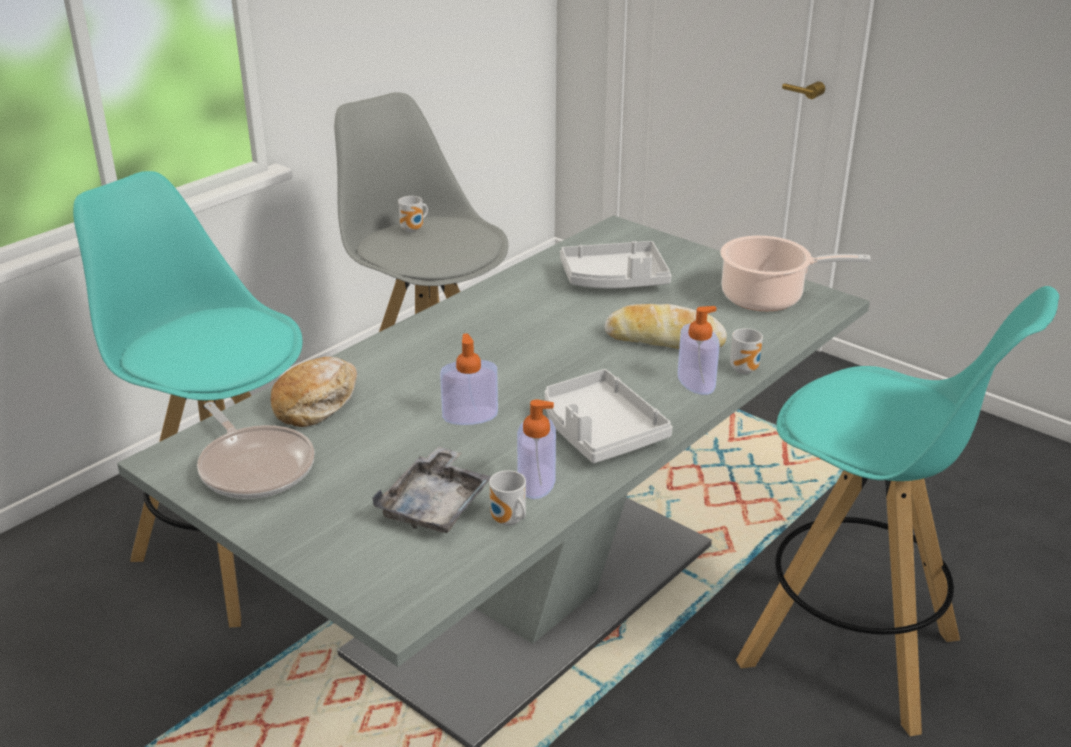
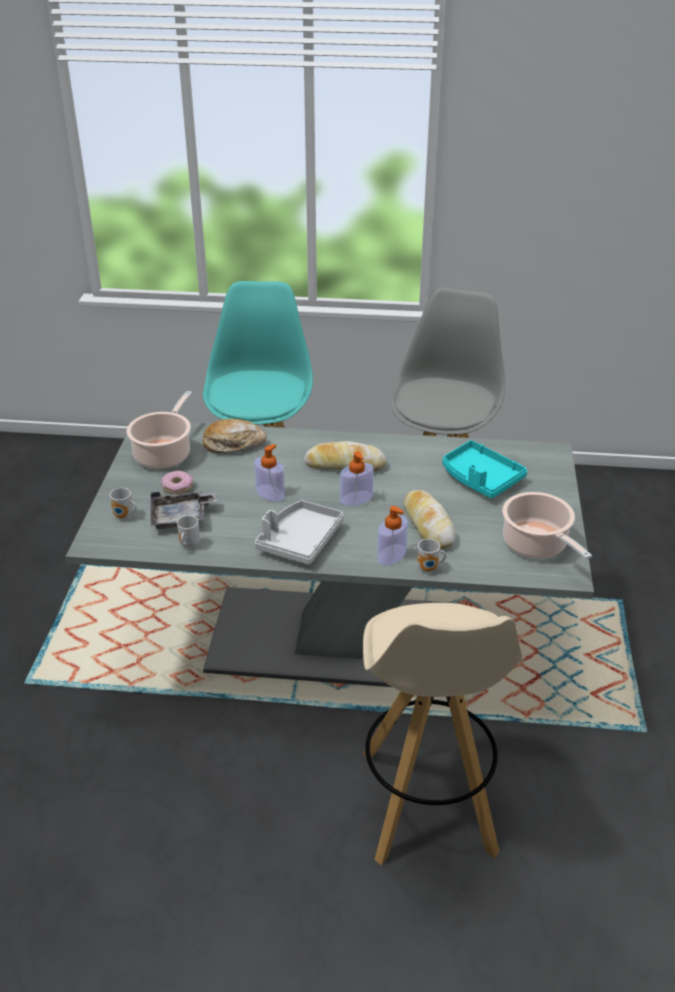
camera: 55 degrees right, 5 degrees up
frying pan [197,402,314,499] -> cooking pot [127,391,192,469]
mug [398,196,428,232] -> mug moved to [110,488,136,519]
soap dispenser [517,399,556,499] -> soap dispenser moved to [340,451,374,506]
grey tray [560,241,672,288] -> turquoise tray [442,440,527,499]
turquoise stool [736,286,1059,736] -> beige stool [362,603,523,866]
none -> donut [162,471,193,494]
none -> bread [304,441,386,471]

